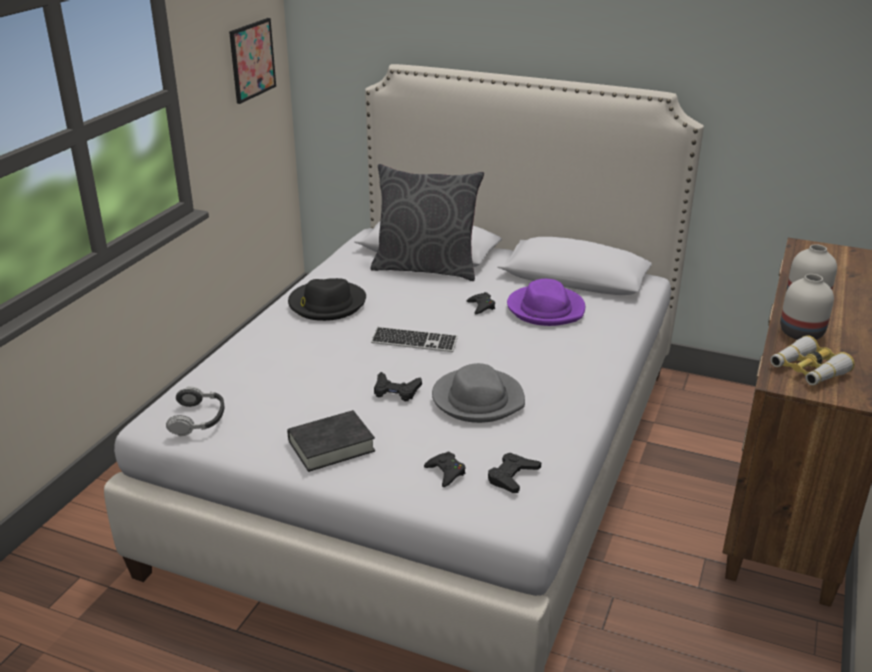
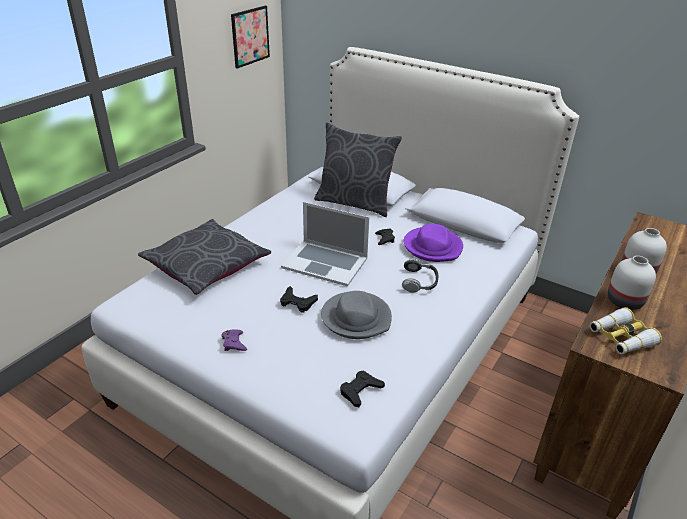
camera: 10 degrees right, 5 degrees up
headphones [166,386,224,436] -> headphones moved to [402,258,438,293]
black book [287,410,375,472] -> purple game controller [221,329,247,351]
black hat [288,278,366,321] -> none
keyboard [371,327,458,352] -> laptop [281,202,370,287]
black game controller [424,452,466,487] -> none
none -> grey pillow [138,219,271,295]

